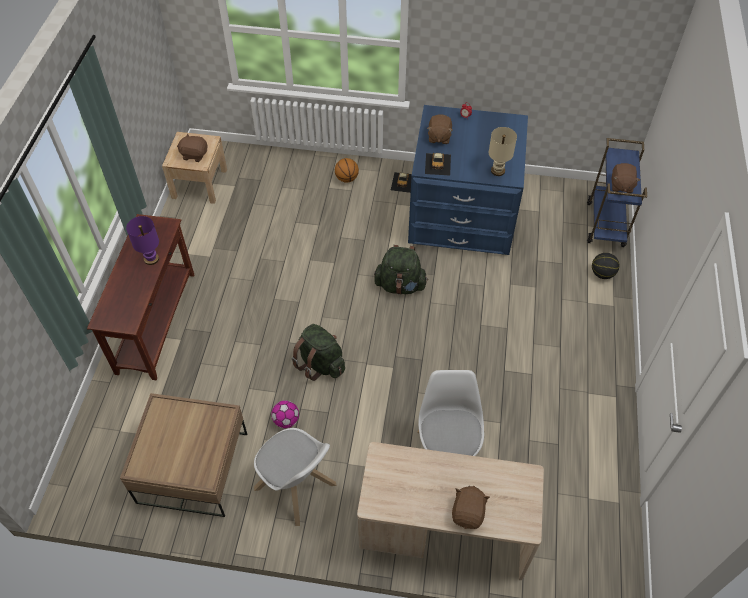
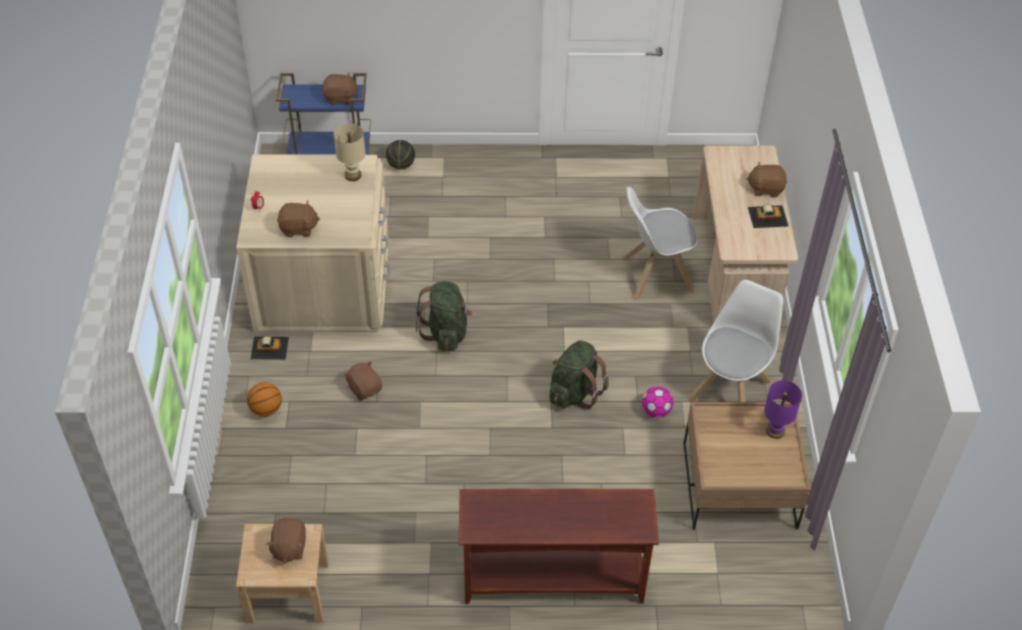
camera: 100 degrees left, 5 degrees down
purple table lamp [126,216,159,265] -> purple table lamp moved to [764,380,802,439]
blue dresser [408,105,528,255] -> beige dresser [236,154,391,333]
toy car [425,153,451,175] -> toy car moved to [748,204,788,228]
none -> brown plush toy [344,361,382,401]

